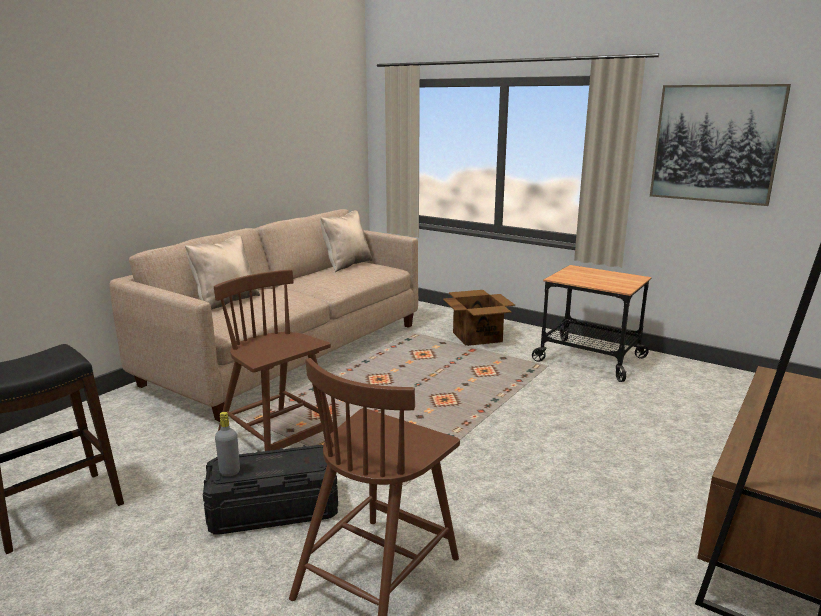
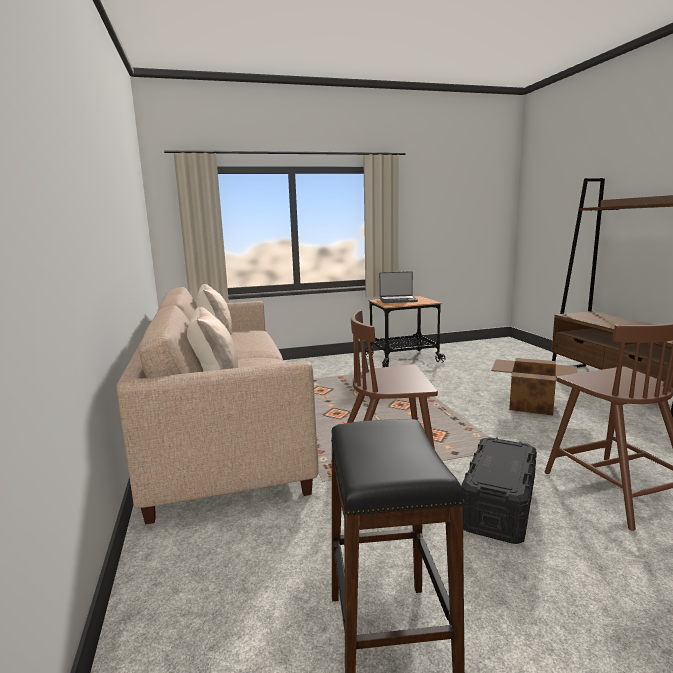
camera: 50 degrees left, 5 degrees down
grey bottle [215,412,240,476] -> none
cardboard box [443,290,515,346] -> cardboard box moved to [491,358,578,416]
picture [650,84,791,206] -> none
none -> laptop [379,271,418,303]

